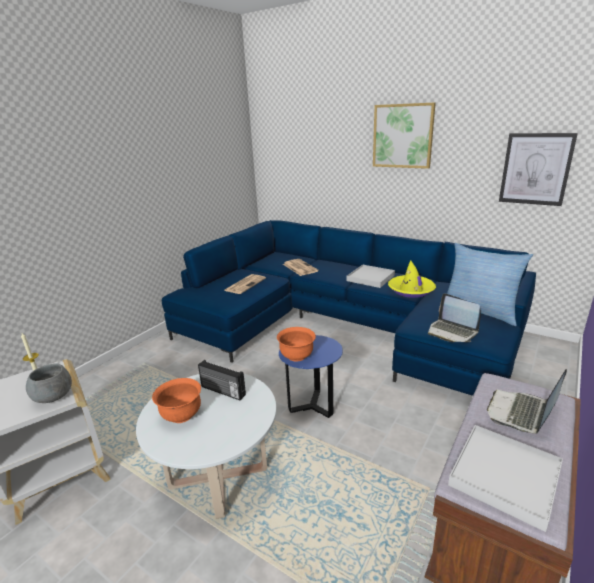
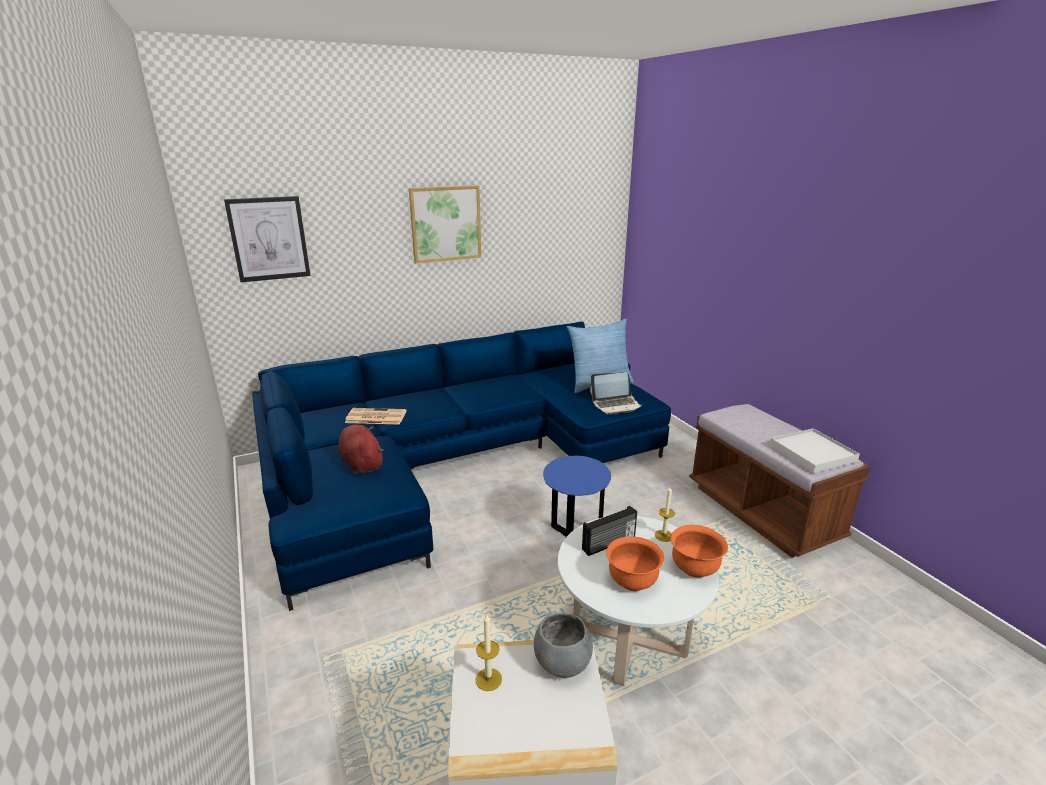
camera: 60 degrees left, 0 degrees up
newspaper [224,274,266,294] -> red plush toy [339,424,384,474]
orange bowl [277,327,316,362] -> orange bowl moved to [671,525,728,578]
white tray [347,265,395,288] -> none
yellow hat [388,260,436,298] -> none
laptop [487,369,567,434] -> none
picture [499,133,578,206] -> picture moved to [224,196,311,282]
none -> candle [655,487,675,542]

